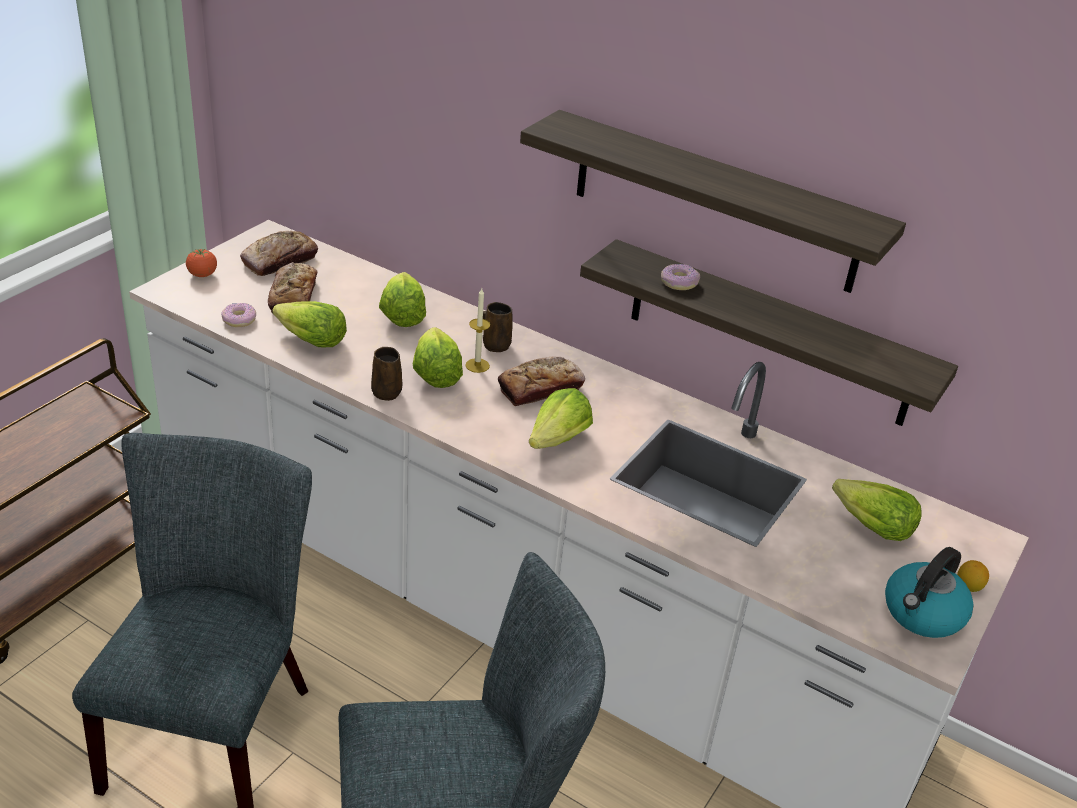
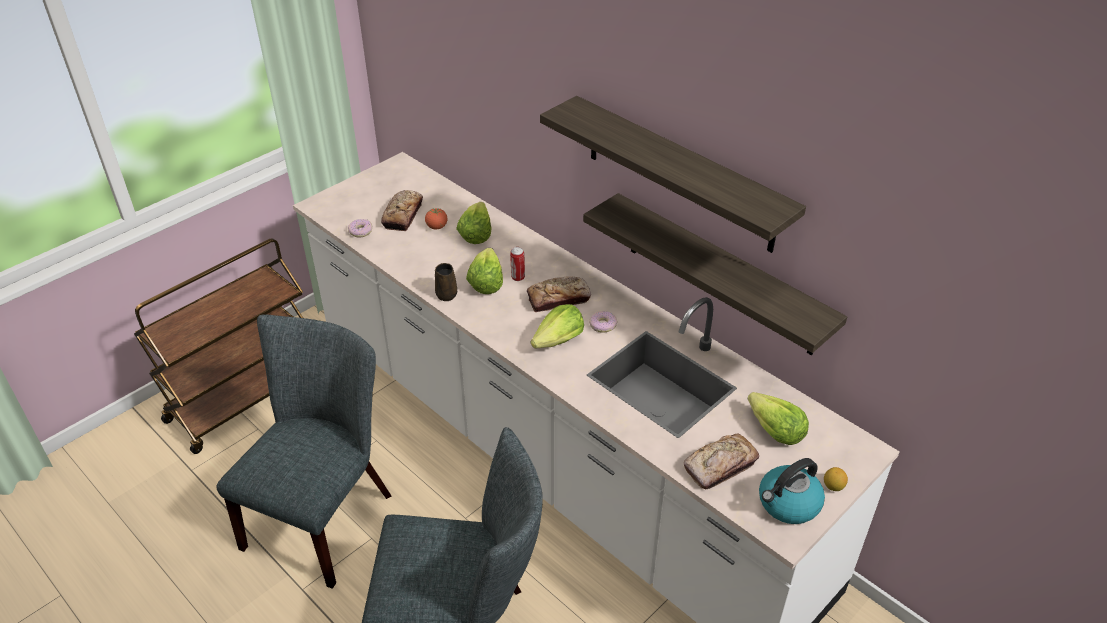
camera: 15 degrees right, 5 degrees up
tomato [186,249,217,277] -> tomato moved to [425,208,447,229]
bread [240,231,318,276] -> bread moved to [684,433,759,489]
lettuce [272,301,347,347] -> none
candle [465,289,490,373] -> can [510,247,525,281]
brown mug [483,302,513,352] -> none
donut [661,264,700,290] -> donut moved to [589,311,618,333]

